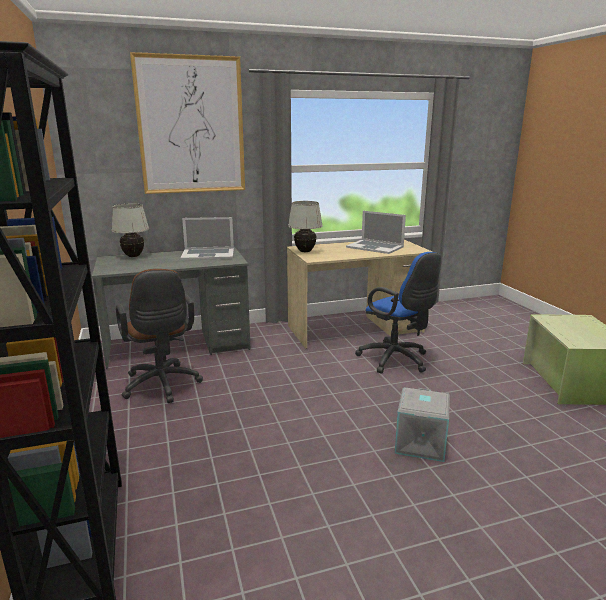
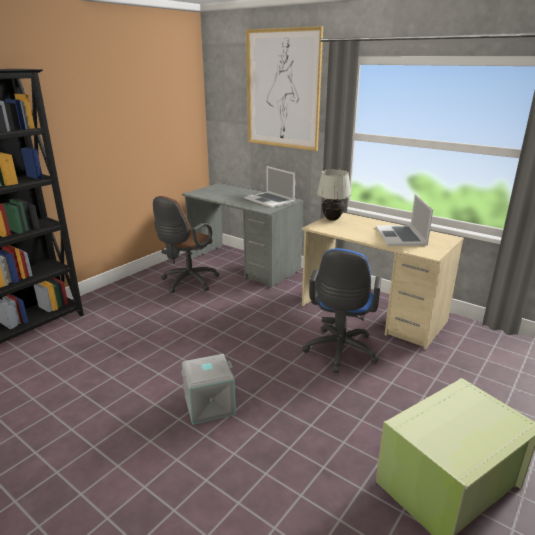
camera: 55 degrees right, 5 degrees up
white table lamp [111,204,149,257] -> none

